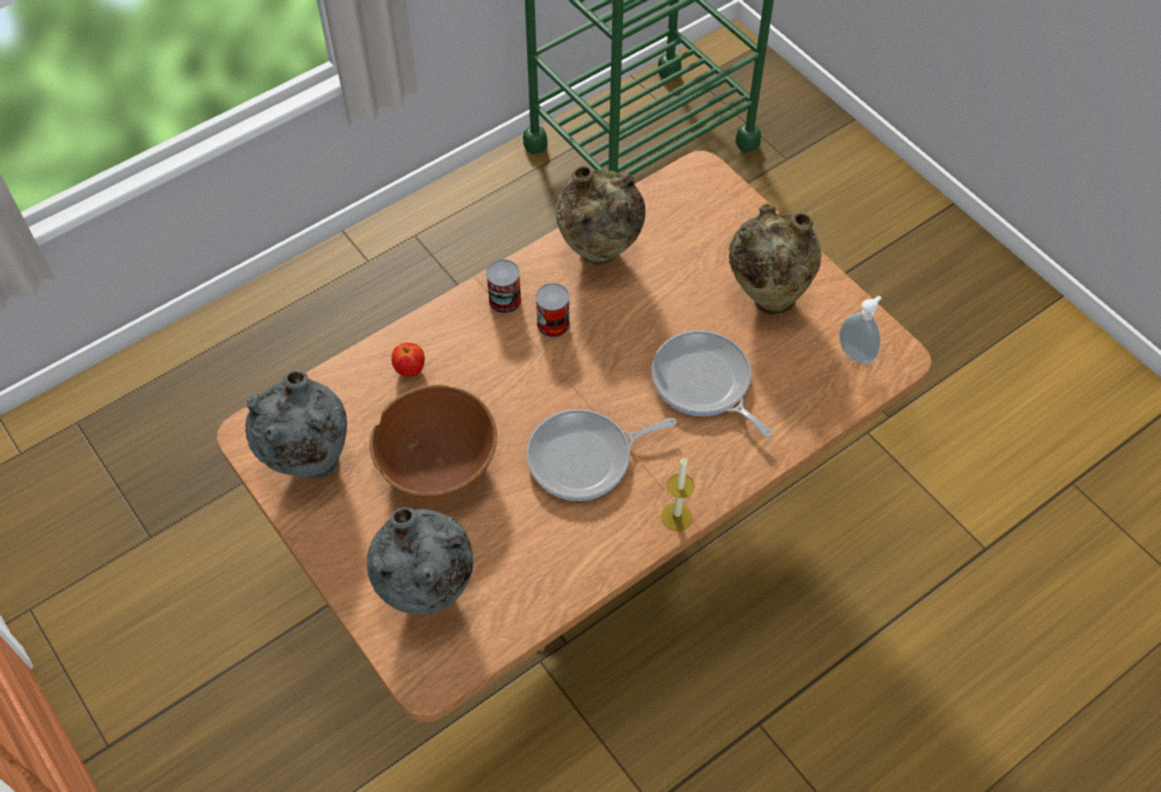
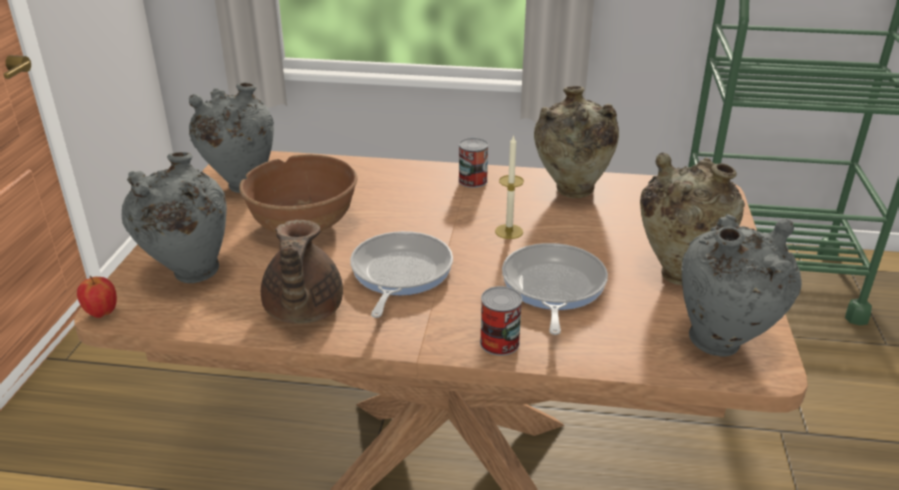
camera: 45 degrees right, 25 degrees down
apple [391,343,425,376] -> apple moved to [77,276,117,318]
frying pan [527,409,676,501] -> frying pan turned 75 degrees clockwise [350,231,453,318]
can [536,283,570,338] -> can moved to [480,286,522,356]
candle [661,457,695,531] -> candle moved to [495,135,524,239]
soap dispenser [839,296,882,365] -> grey vase [681,214,802,357]
none -> brown teapot [261,220,343,324]

